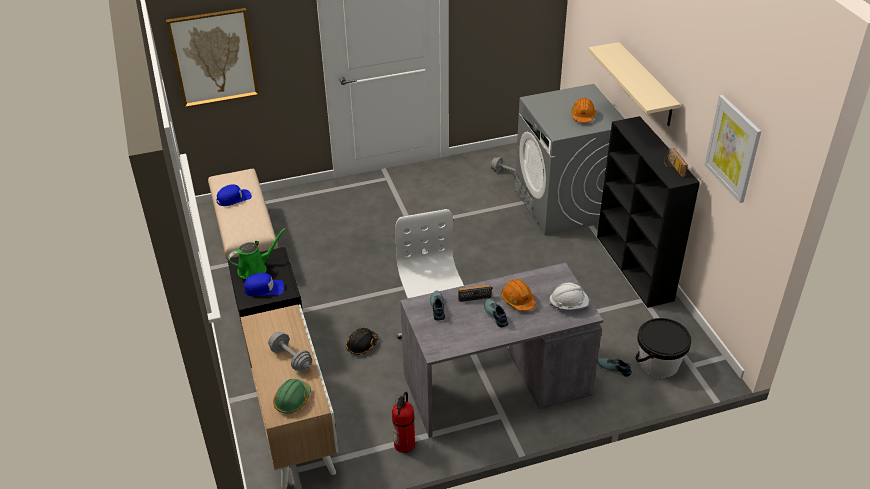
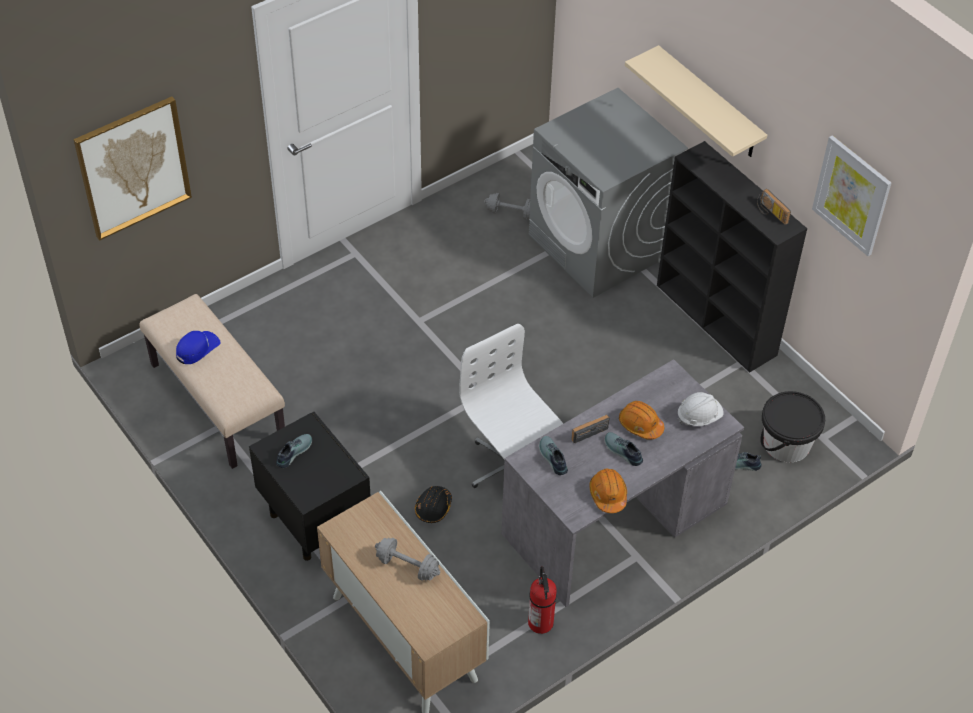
camera: 20 degrees left, 10 degrees up
green watering can [228,228,286,279] -> shoe [276,434,312,468]
blue cap [244,273,284,296] -> none
green hard hat [273,379,311,413] -> none
orange hard hat [571,98,596,123] -> orange hard hat moved to [589,468,627,513]

